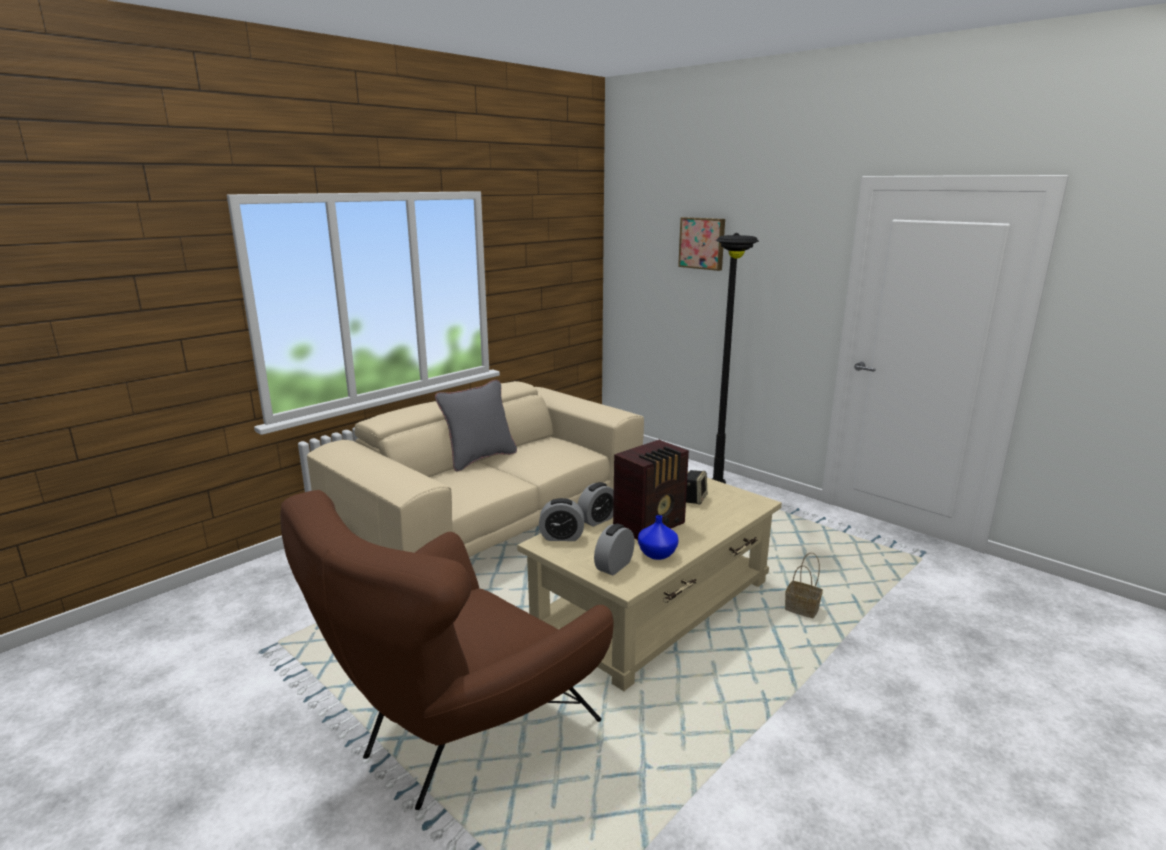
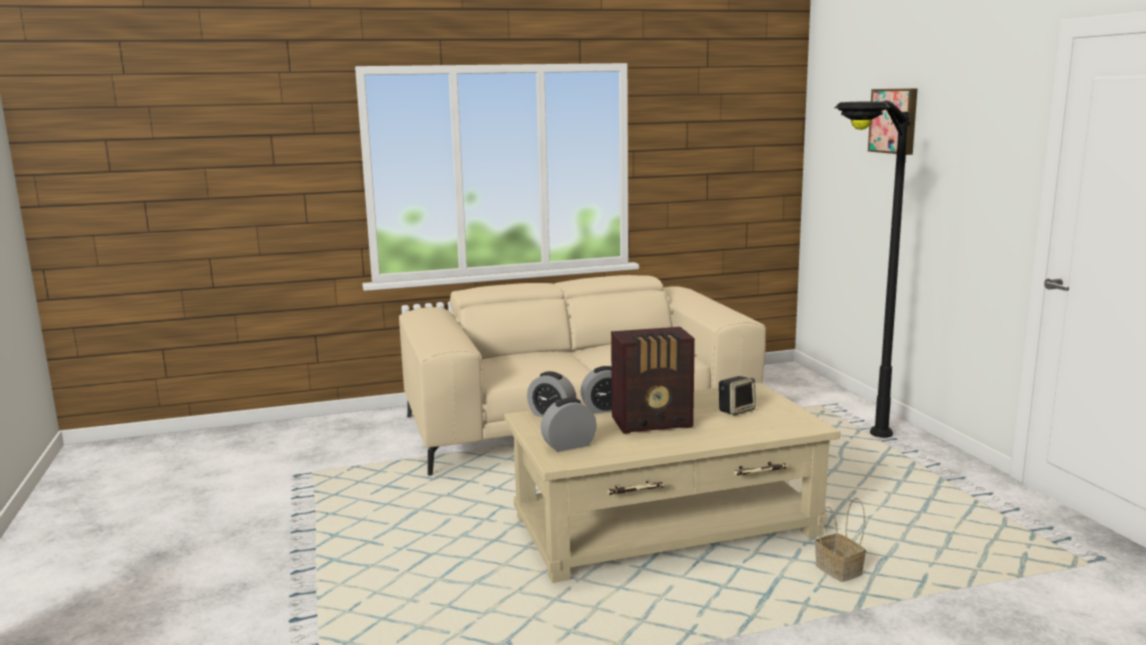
camera: 30 degrees right, 5 degrees down
brown armchair [280,490,613,810] -> none
grey pillow [435,380,517,471] -> none
blue vase [638,515,679,560] -> none

